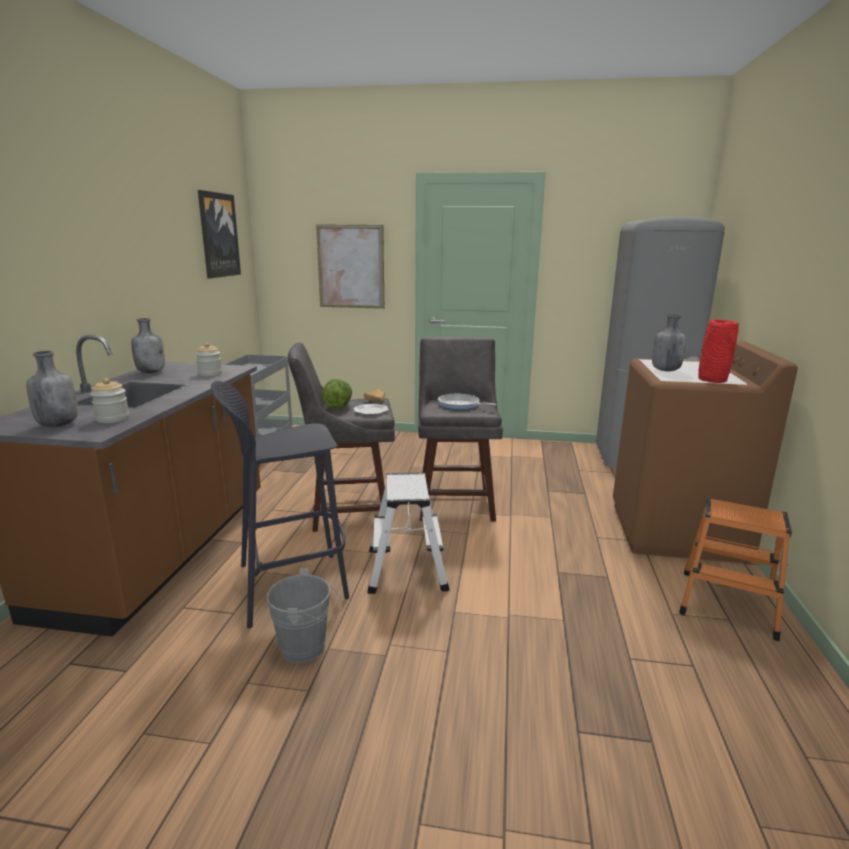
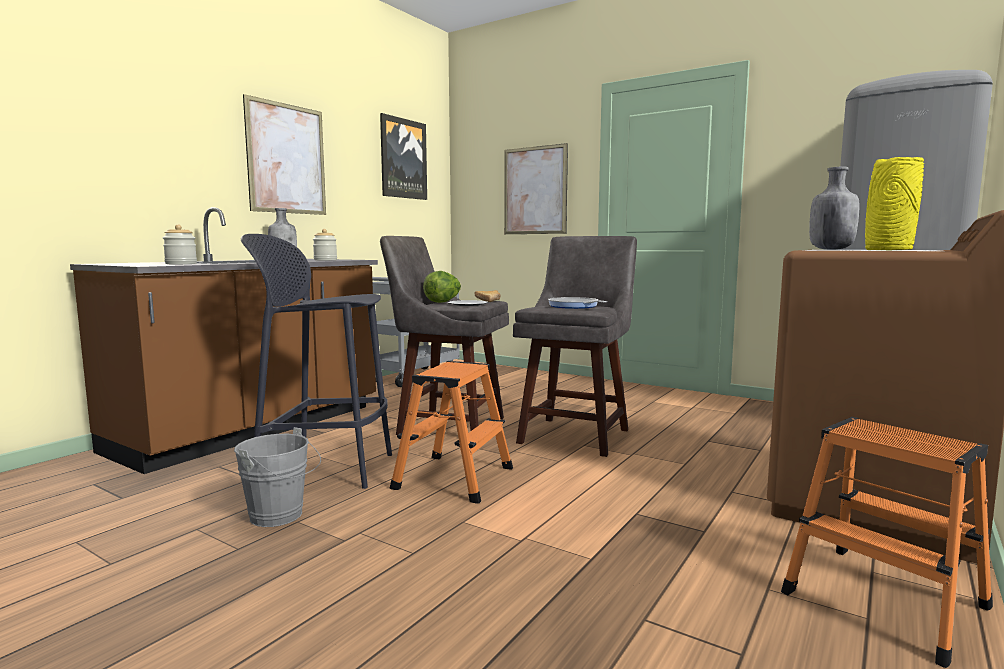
camera: 25 degrees right, 10 degrees down
grey bottle [26,351,78,427] -> none
white step ladder [367,472,450,594] -> orange step ladder [390,361,513,504]
red vase [698,319,739,383] -> yellow vase [865,157,924,250]
none -> picture [243,94,326,215]

